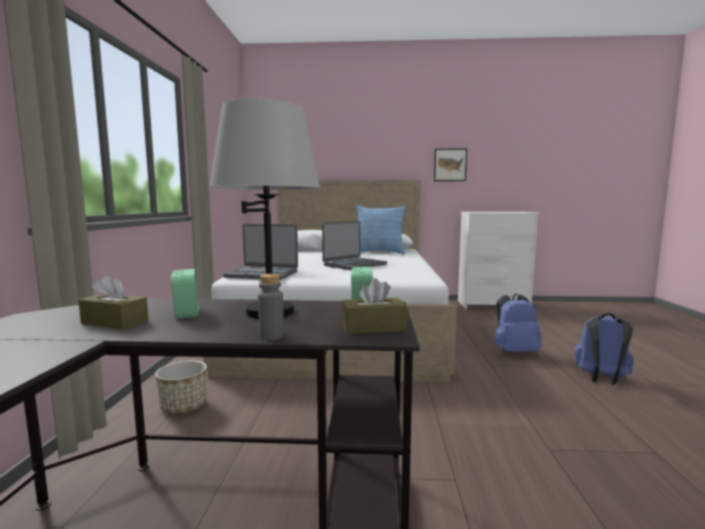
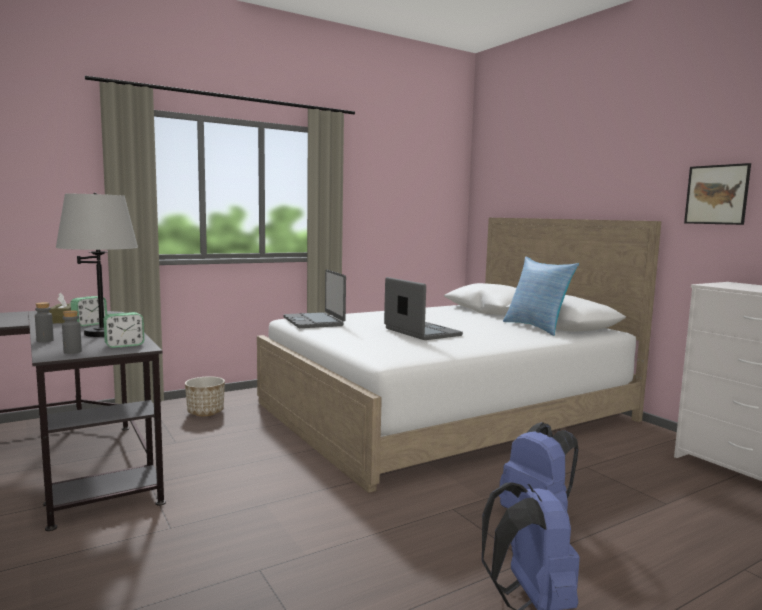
camera: 55 degrees right, 0 degrees up
laptop [322,221,387,270] -> laptop turned 135 degrees counterclockwise [384,277,463,340]
brown tissue box [342,278,407,334] -> grey bottle [62,310,82,354]

